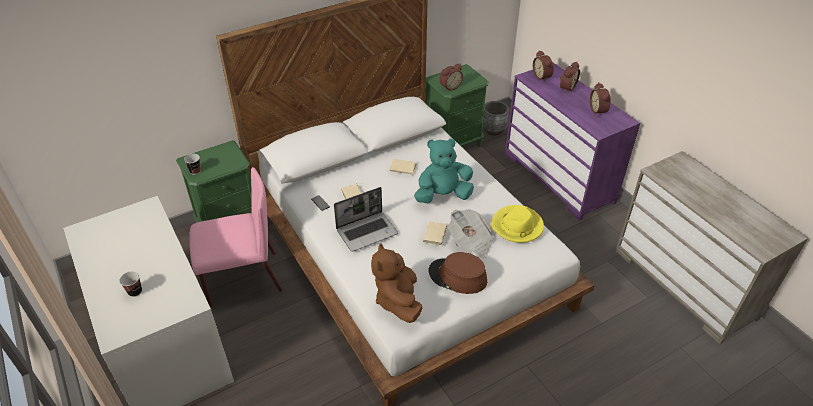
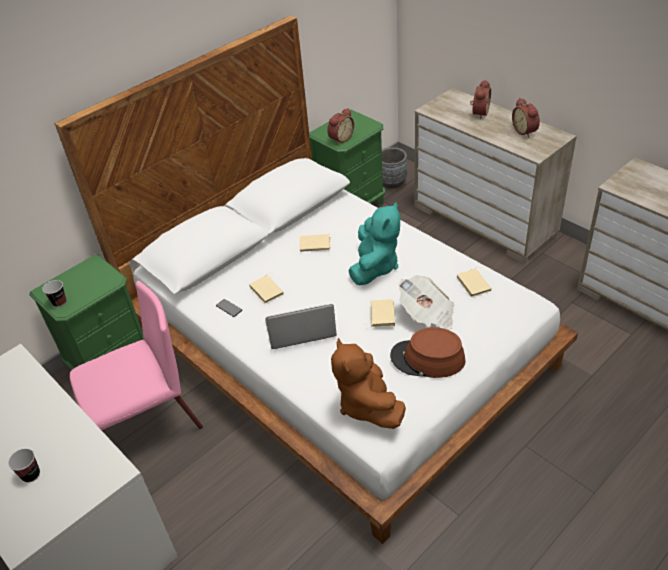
camera: 10 degrees left, 0 degrees up
laptop [334,187,398,252] -> laptop turned 150 degrees counterclockwise [265,304,337,349]
turquoise plush toy [414,138,474,203] -> turquoise plush toy turned 135 degrees clockwise [349,202,400,285]
yellow hat [491,205,544,243] -> beige book [457,267,492,297]
purple dresser [505,63,640,221] -> beige dresser [414,88,577,264]
alarm clock [533,50,553,82] -> none

